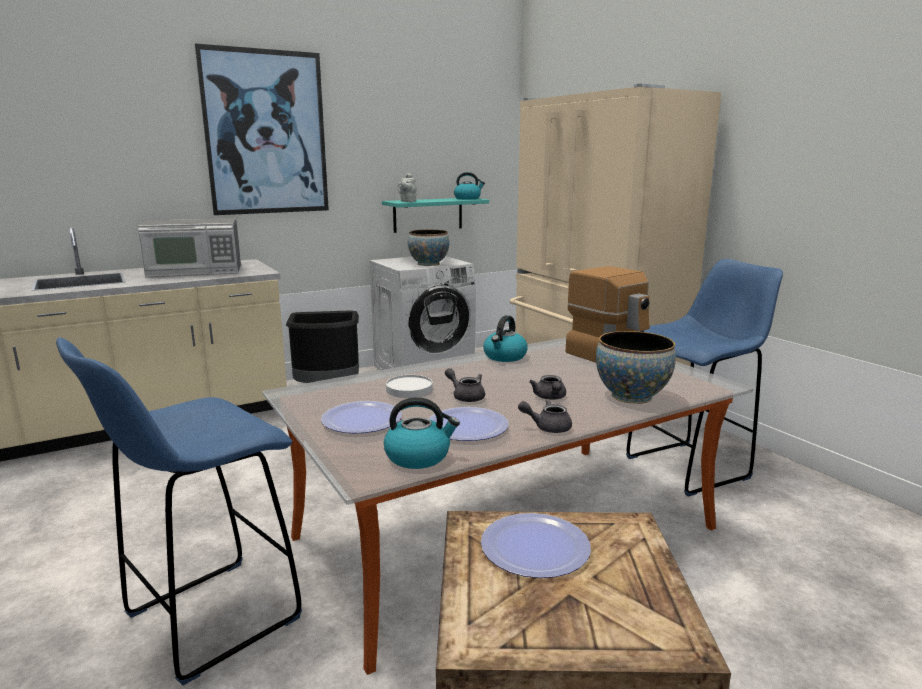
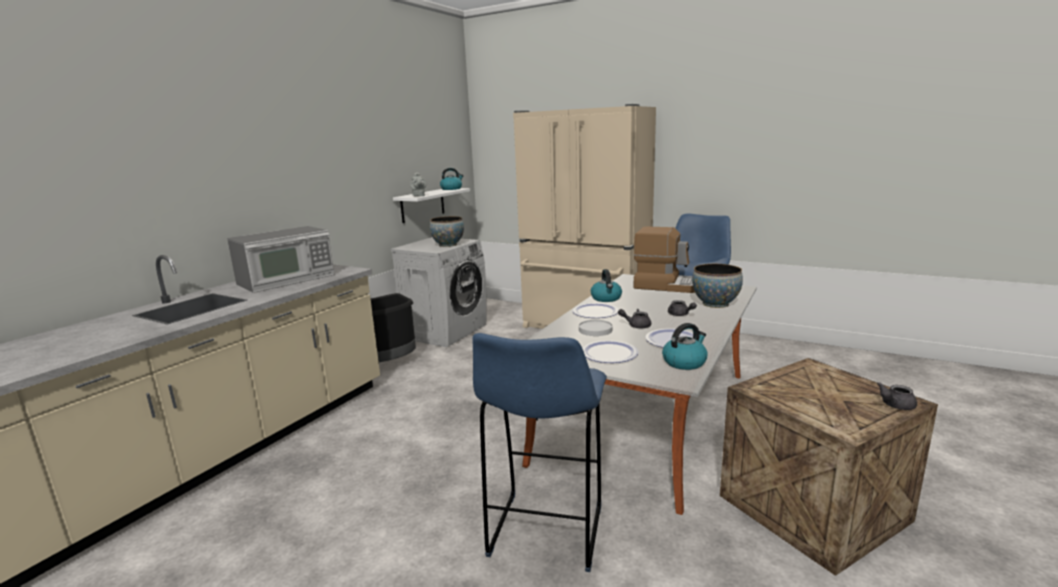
camera: 30 degrees left, 0 degrees up
picture [195,43,329,215] -> none
turquoise shelf [382,198,489,233] -> white shelf [393,188,470,223]
plate [481,513,591,578] -> plate moved to [572,303,619,318]
grey teapot [518,399,572,433] -> grey teapot moved to [877,382,917,410]

